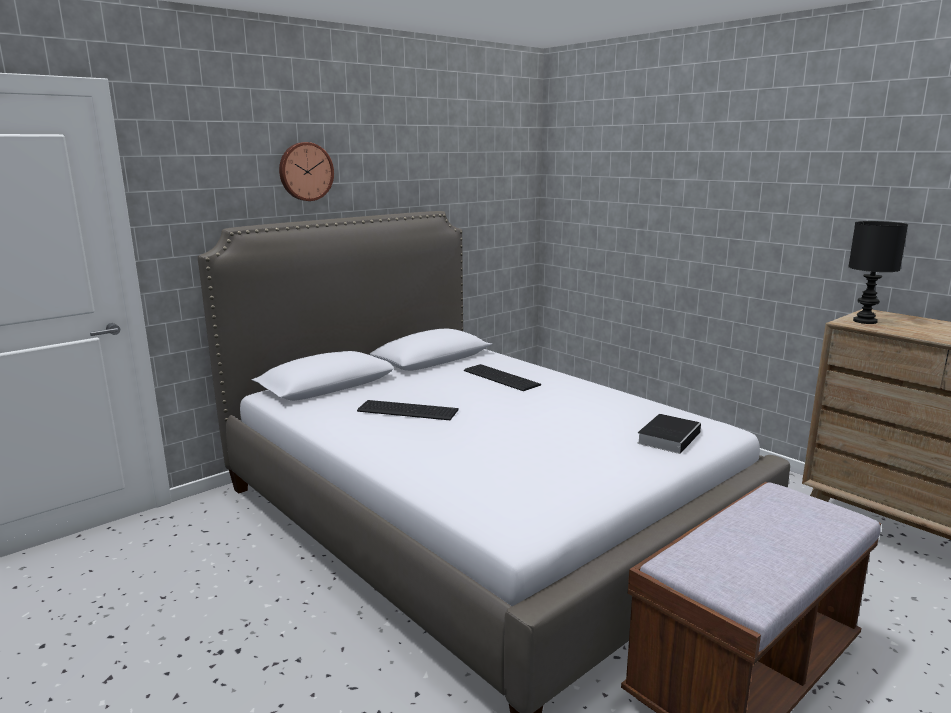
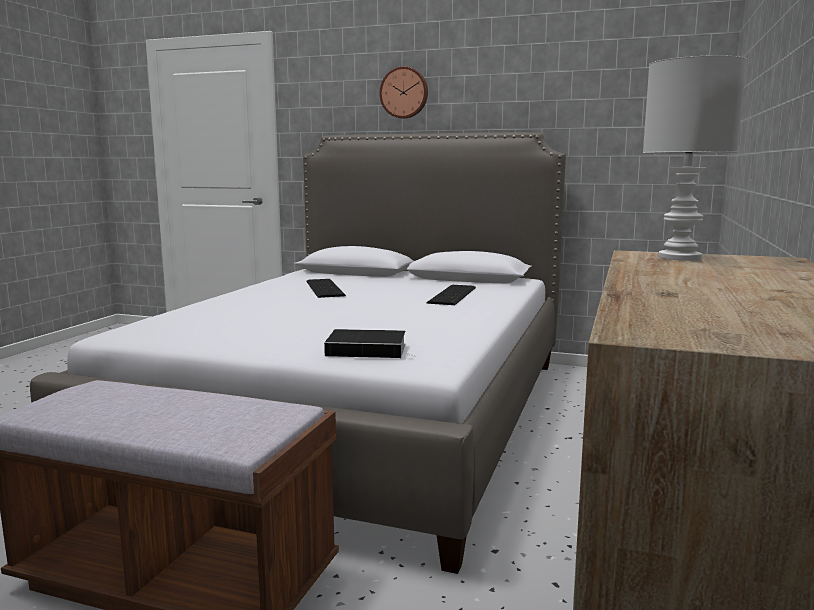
camera: 60 degrees right, 5 degrees down
black table lamp [848,221,908,324] -> white table lamp [643,55,747,261]

